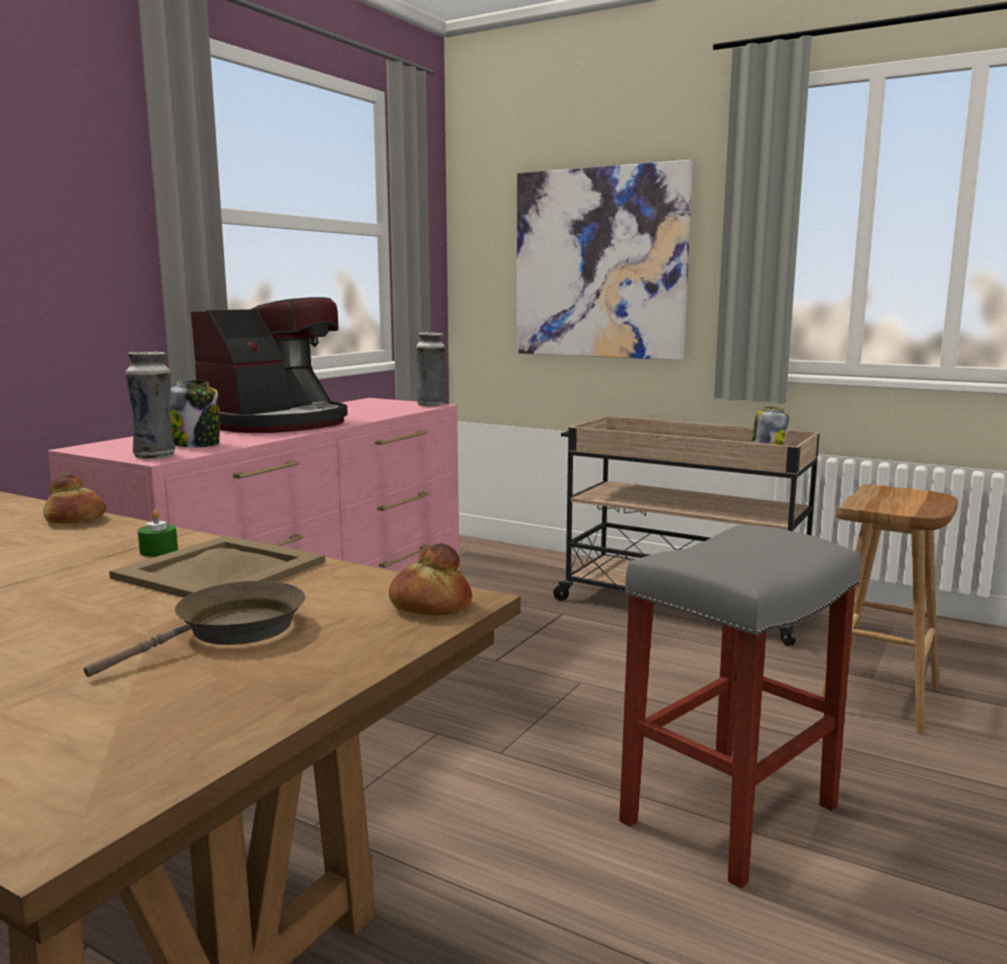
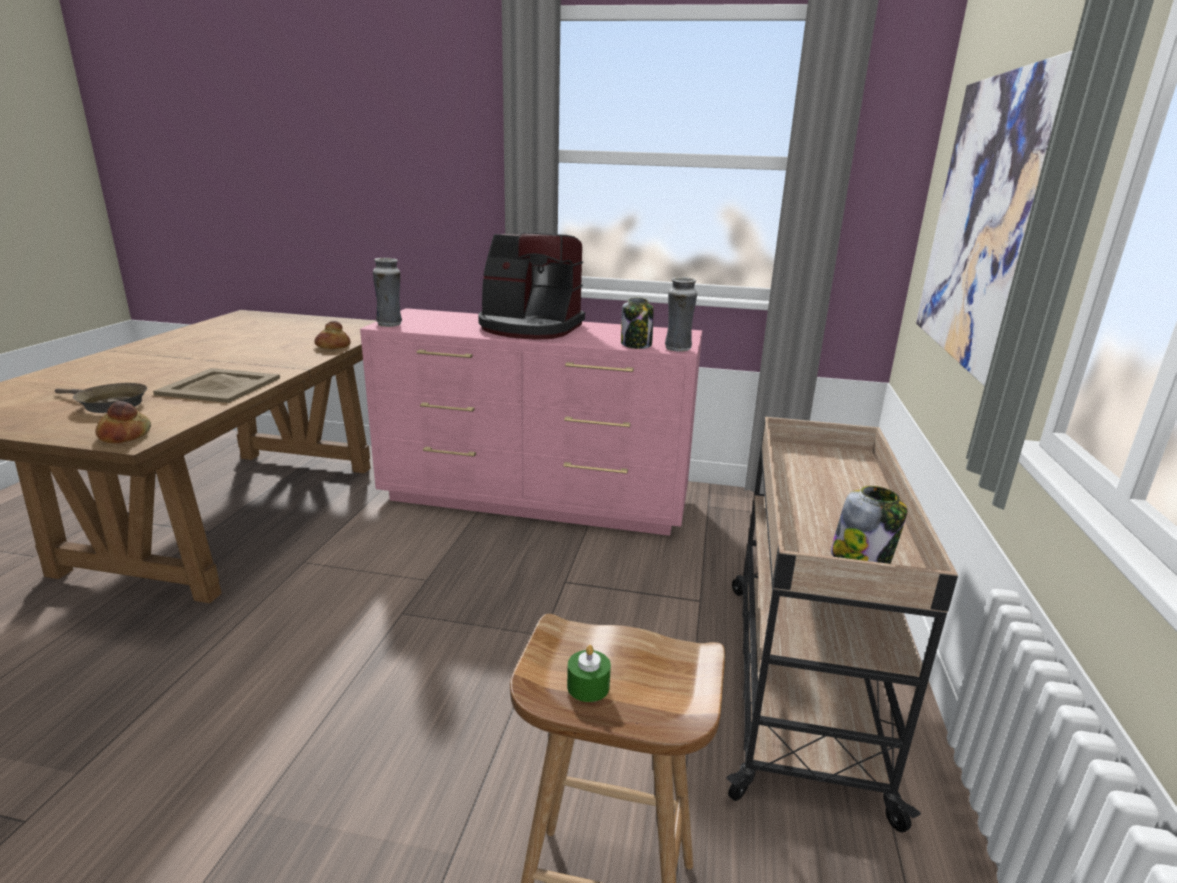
camera: 70 degrees right, 10 degrees up
green candle [138,510,178,557] -> green candle moved to [567,645,611,702]
jar [170,380,220,447] -> jar moved to [621,298,653,349]
grey stool [619,525,861,889] -> none

